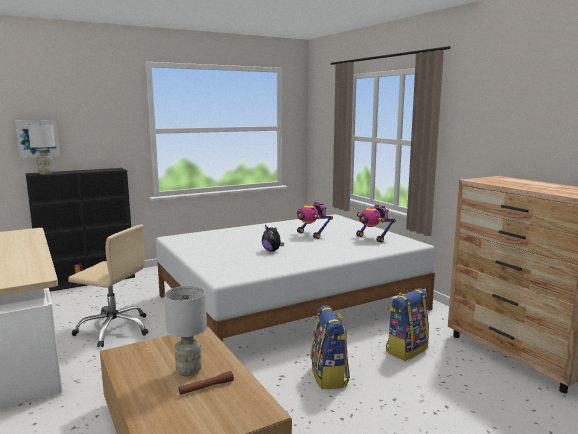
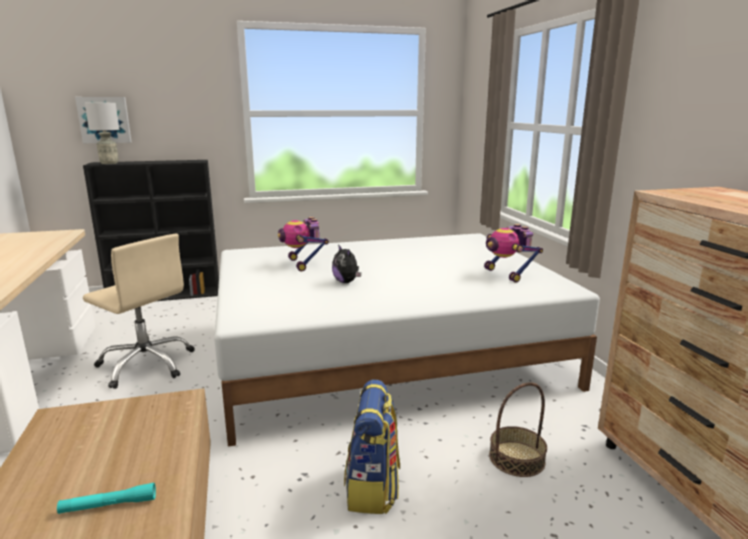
camera: 15 degrees right, 5 degrees up
grey table lamp [164,286,207,377] -> none
brown flashlight [179,371,234,395] -> turquoise flashlight [57,483,156,514]
toy robot [297,202,333,239] -> toy robot moved to [278,217,329,271]
backpack [386,288,429,361] -> basket [489,382,547,477]

